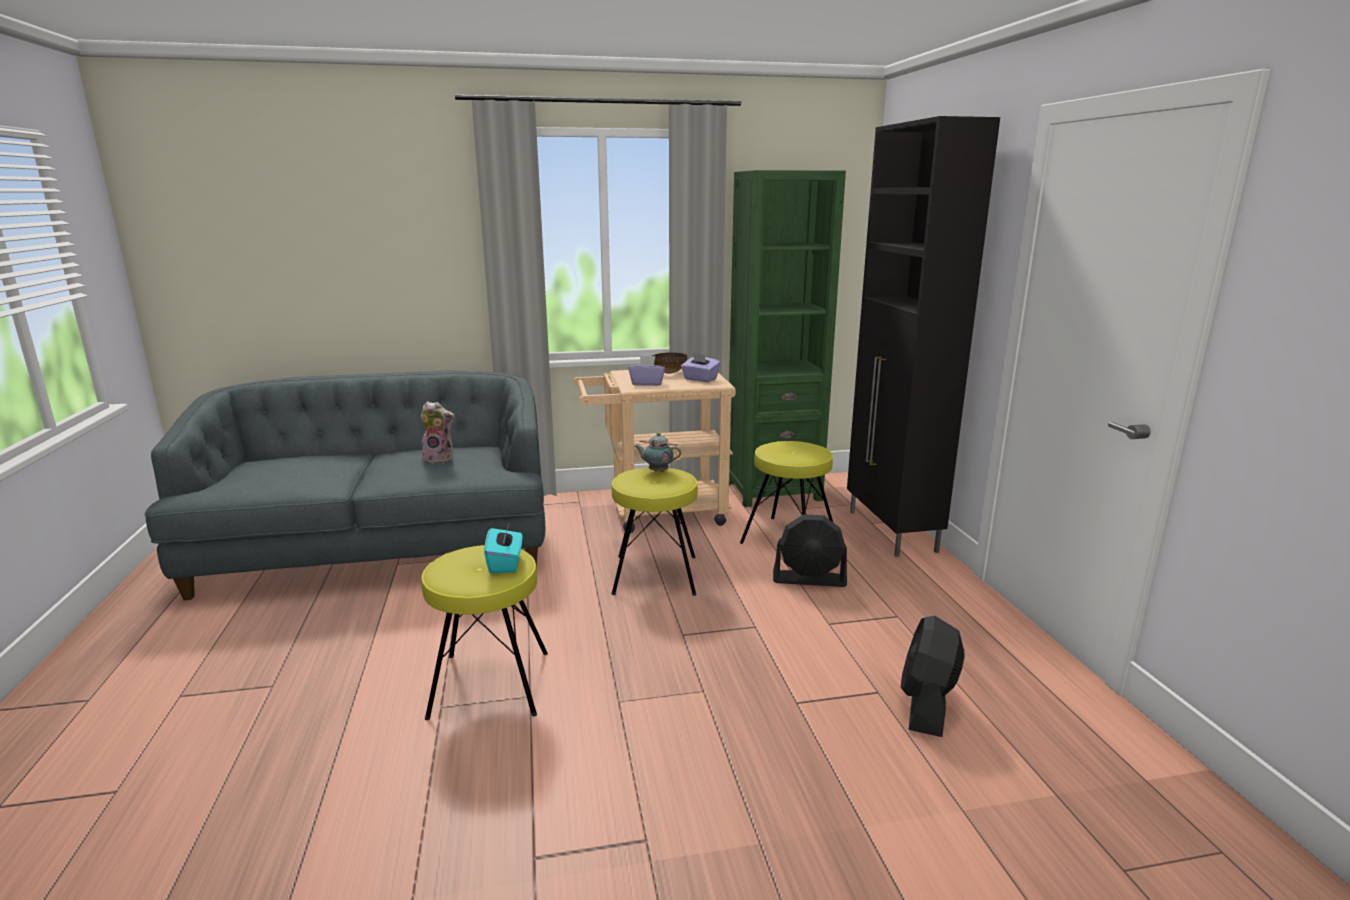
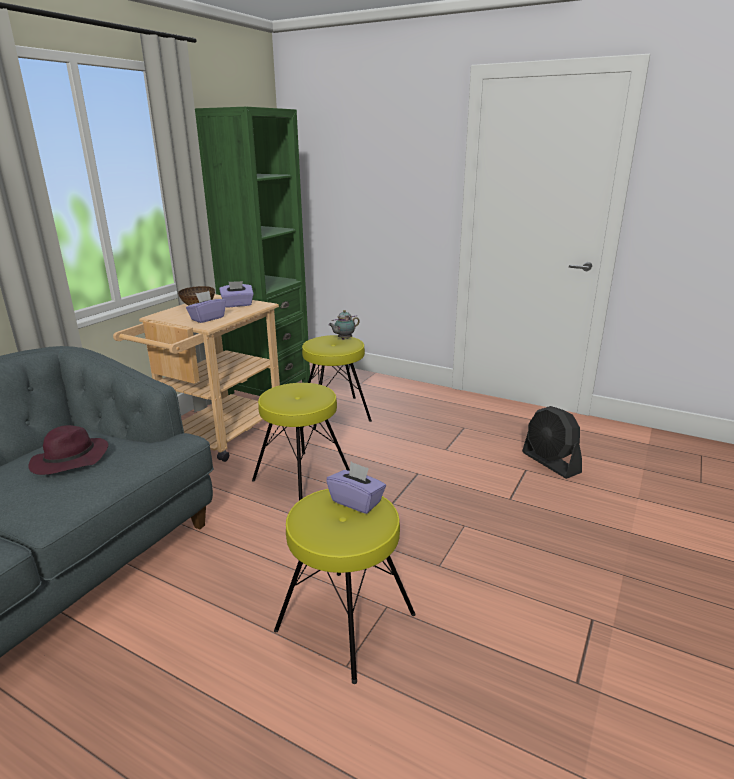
camera: 50 degrees left, 5 degrees up
plush toy [421,401,455,464] -> purple hat [28,425,109,475]
turquoise tissue box [484,523,523,574] -> purple tissue box [326,462,386,514]
teapot [635,432,681,472] -> teapot moved to [328,310,360,340]
black fan [773,514,847,587] -> none
black cabinet [847,116,1000,557] -> none

